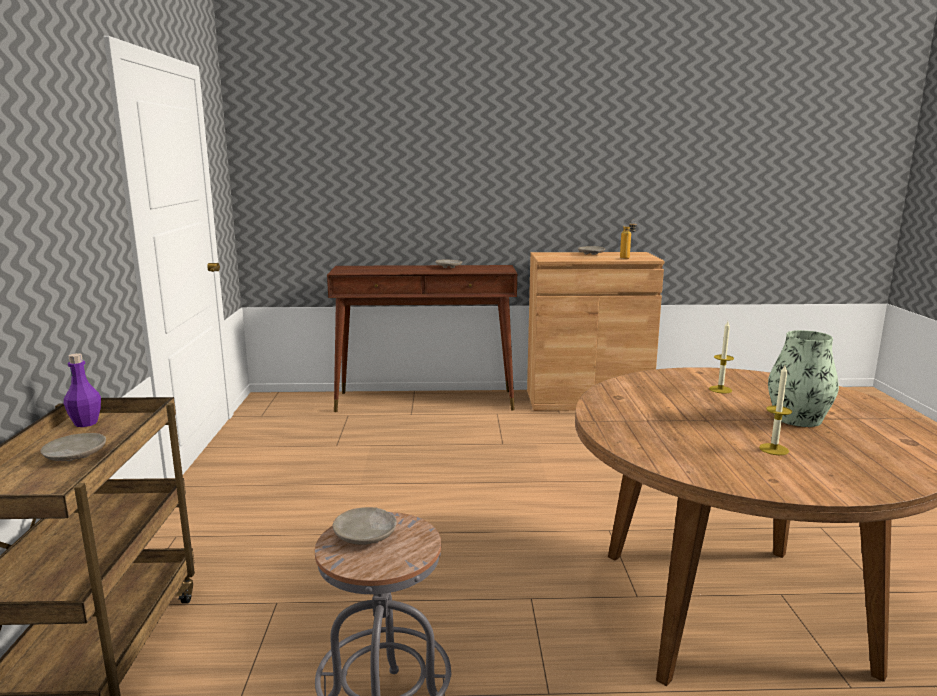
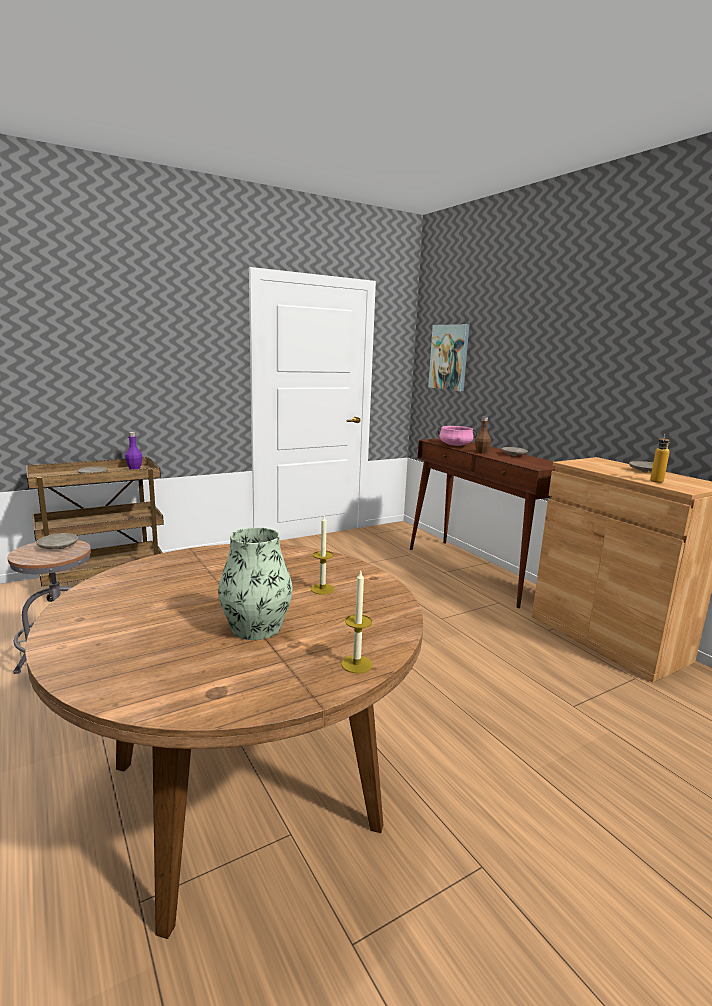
camera: 60 degrees right, 0 degrees up
candle [759,365,792,455] -> candle moved to [341,571,372,673]
none -> picture [428,324,469,391]
none -> pink cooking pot [438,426,477,446]
none -> brown bottle [475,417,491,454]

